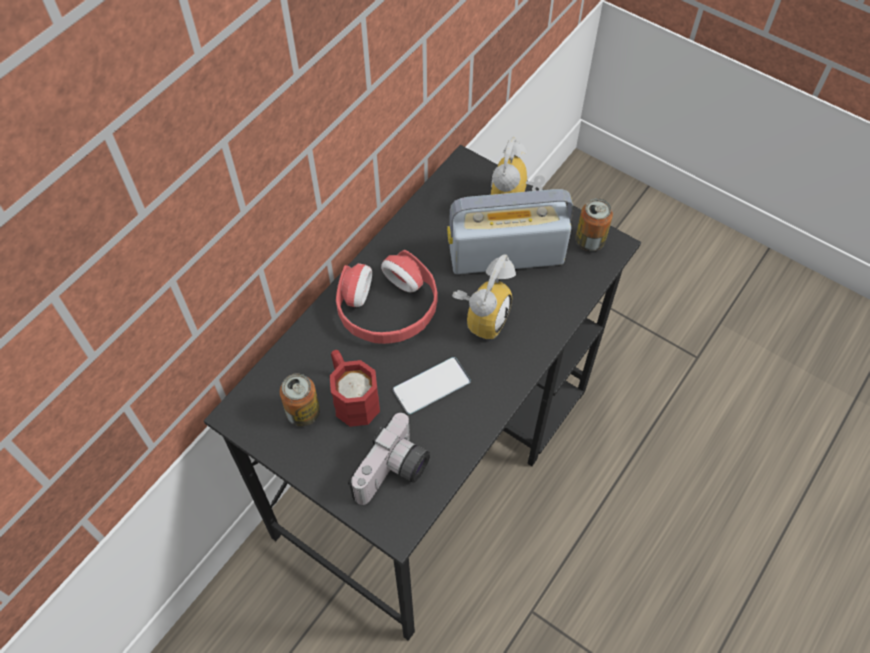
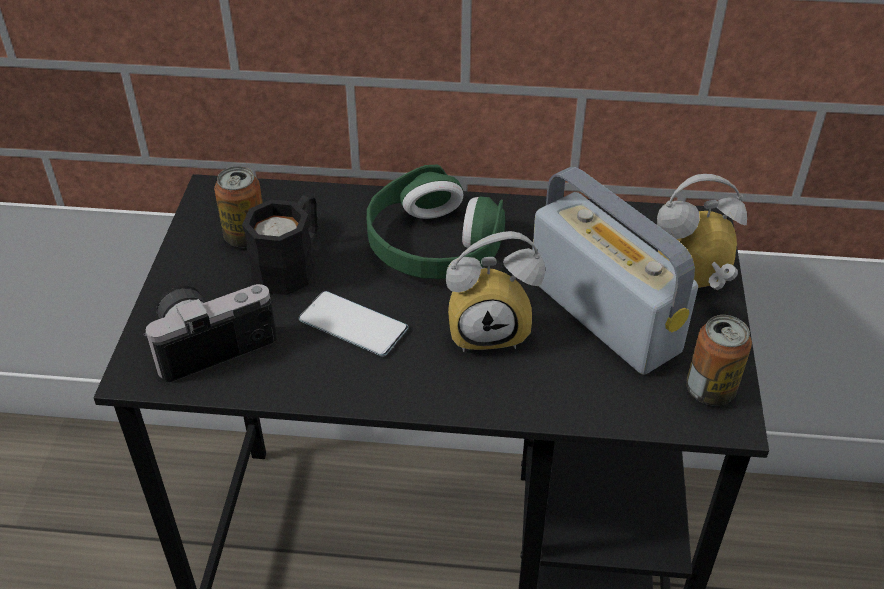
camera: 60 degrees right, 15 degrees down
red mug [330,350,380,427] -> black mug [242,194,318,295]
red headphones [336,250,437,344] -> green headphones [367,164,505,279]
camera [348,413,430,505] -> camera turned 150 degrees clockwise [143,284,277,382]

